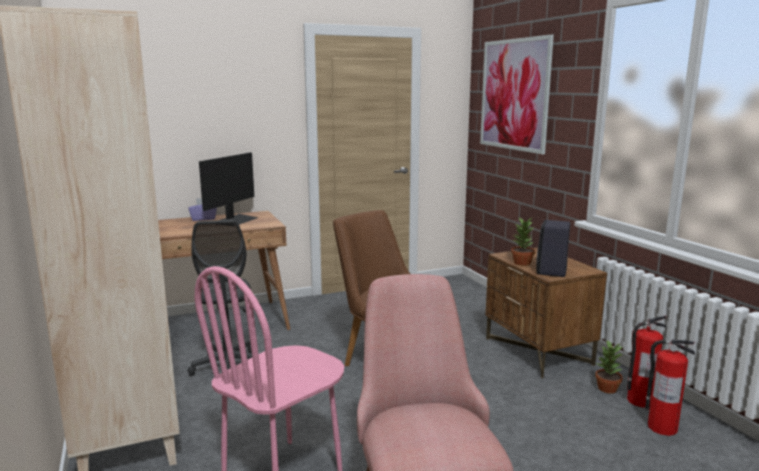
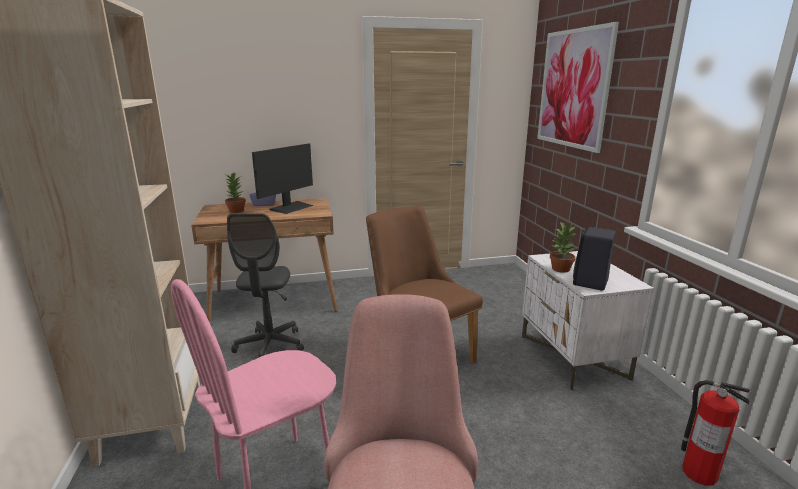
camera: 10 degrees right, 5 degrees up
brown nightstand [486,247,607,378] -> white nightstand [522,251,654,391]
potted plant [595,340,623,394] -> potted plant moved to [225,171,246,213]
fire extinguisher [627,316,666,408] -> none

